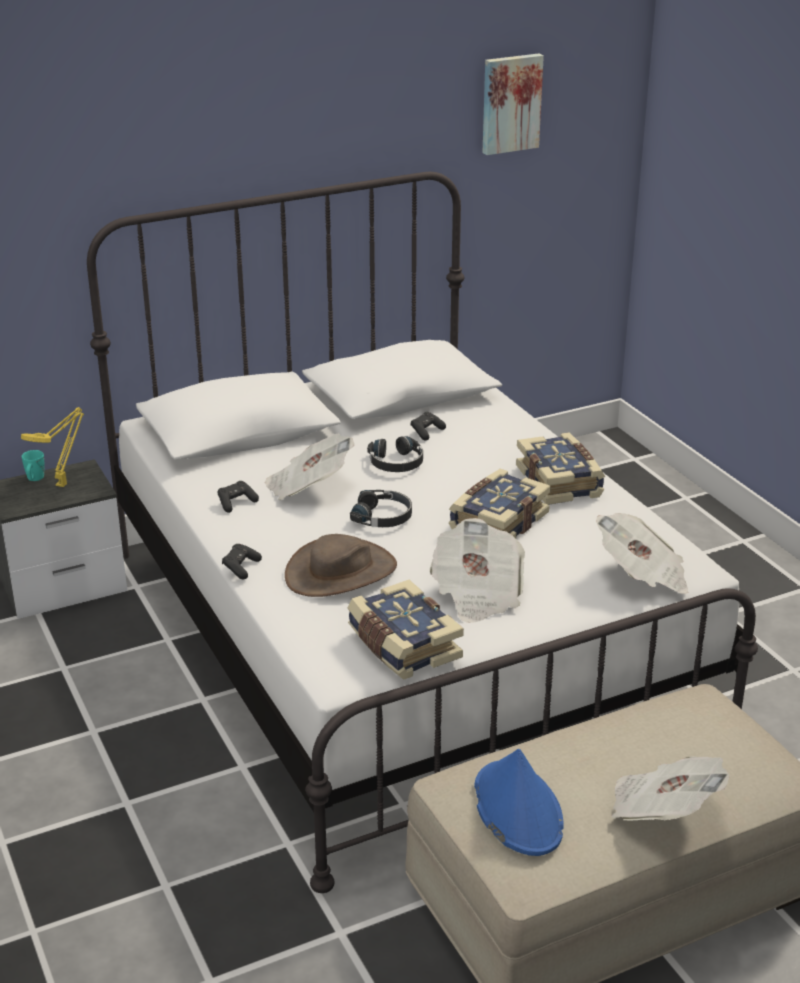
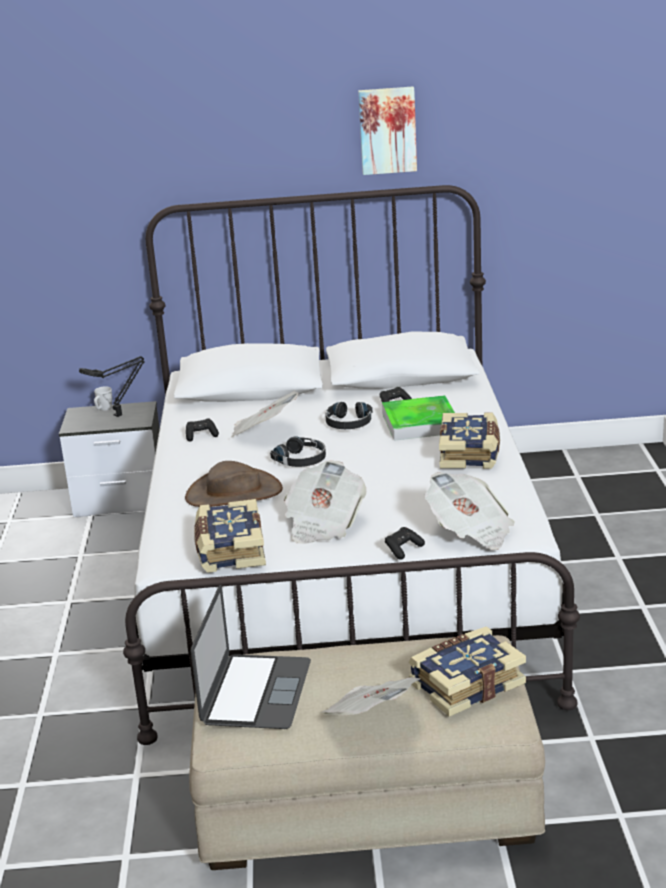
camera: 25 degrees right, 5 degrees down
yellow table lamp [21,407,84,487] -> black table lamp [79,356,145,417]
turquoise mug [22,450,45,481] -> white mug [94,386,112,411]
black game controller [222,544,262,579] -> black game controller moved to [385,527,425,560]
book [449,469,551,538] -> book moved to [409,626,526,717]
blue hat [474,749,564,856] -> laptop [191,585,311,729]
picture [482,53,544,155] -> picture moved to [358,86,417,175]
none -> tray [382,395,455,441]

